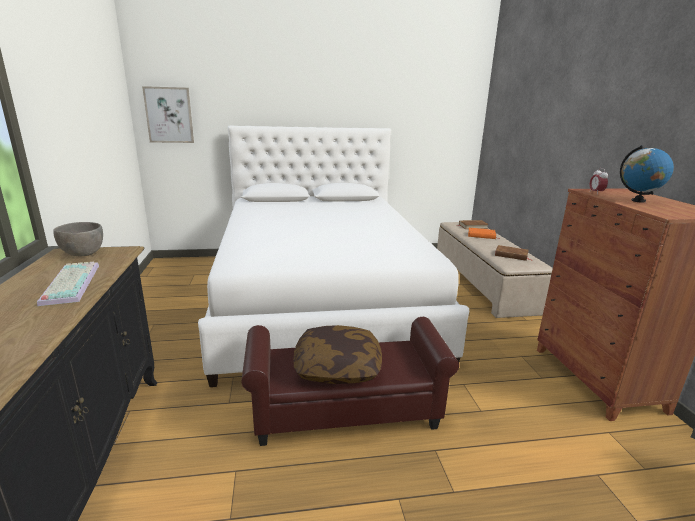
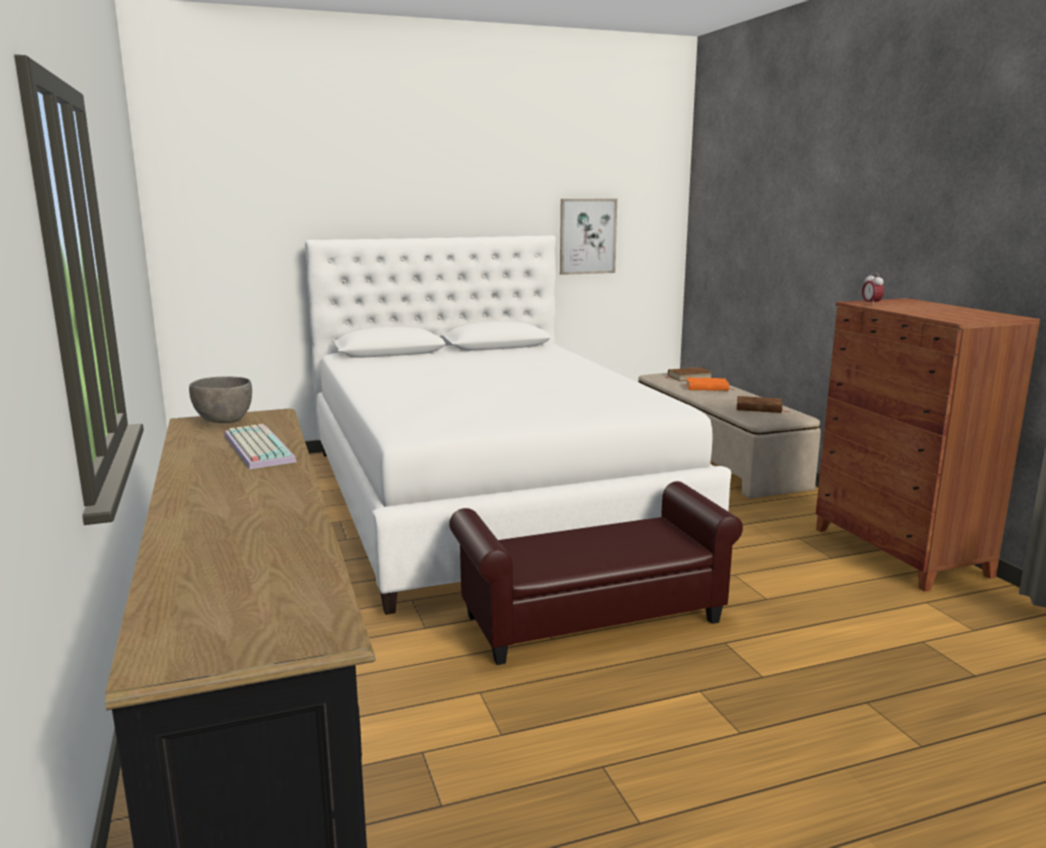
camera: 10 degrees left, 5 degrees down
picture [142,86,194,143] -> picture moved to [560,199,617,275]
pillow [293,325,382,384] -> none
globe [620,145,674,203] -> none

